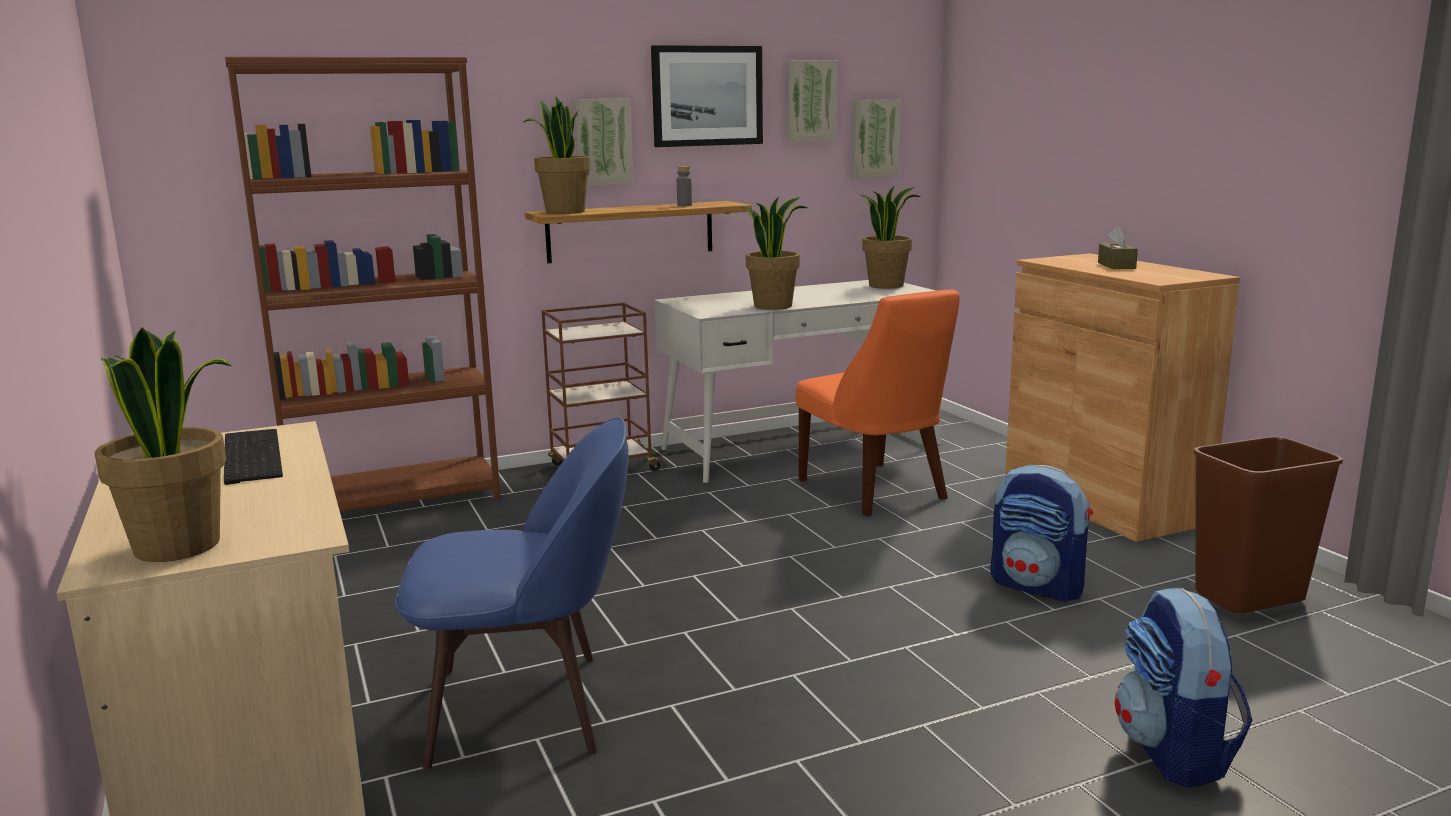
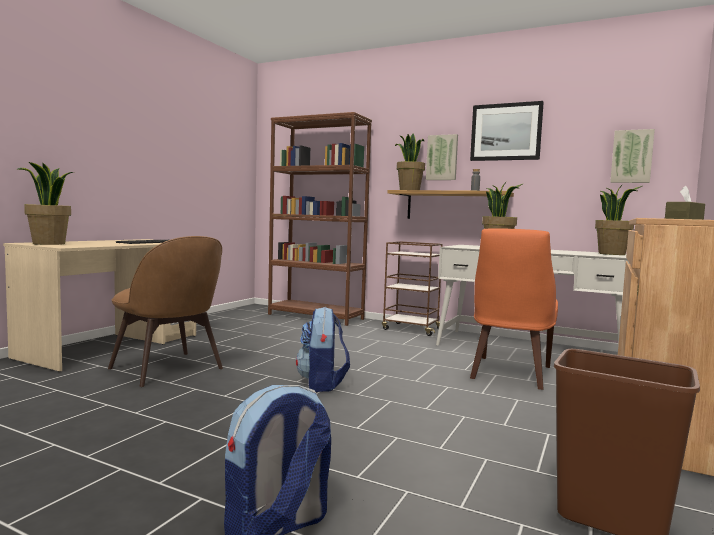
camera: 50 degrees right, 10 degrees down
blue chair [394,417,629,770] -> brown chair [108,236,223,387]
picture [787,61,837,142] -> none
backpack [990,465,1093,602] -> backpack moved to [296,307,350,392]

